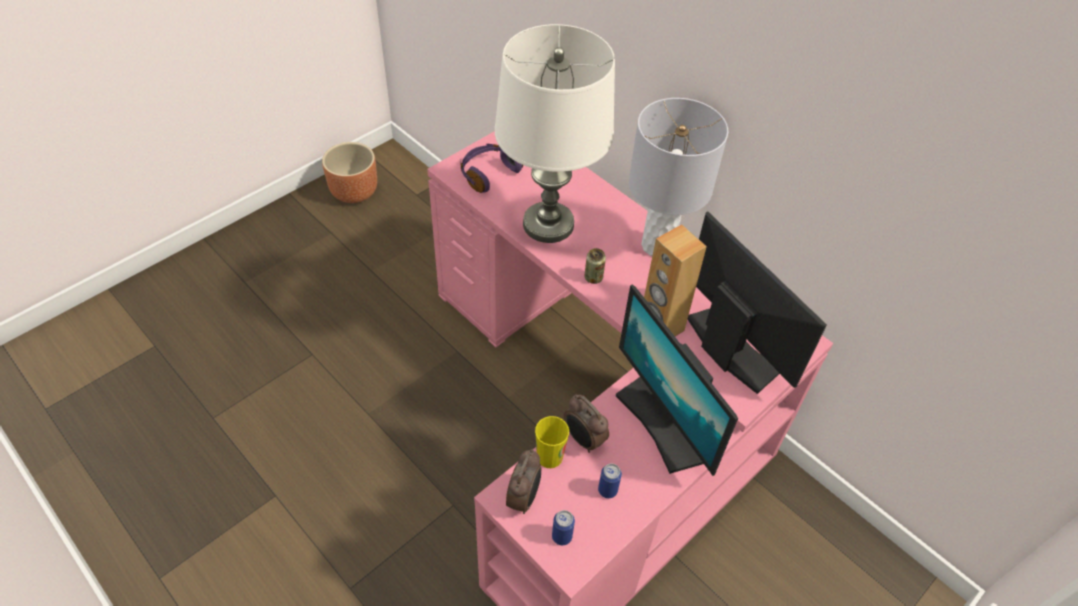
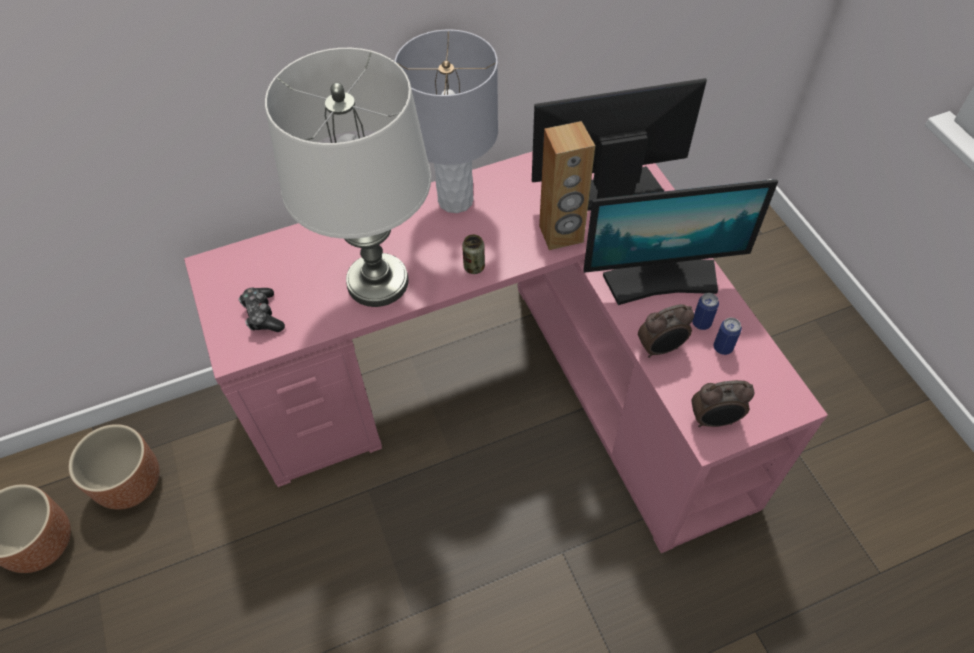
camera: 65 degrees left, 5 degrees up
purple headphones [460,144,523,193] -> game controller [239,288,285,332]
alarm clock [506,449,541,514] -> alarm clock turned 135 degrees clockwise [691,380,754,427]
cup [535,416,569,468] -> none
can [552,510,575,545] -> can moved to [692,293,719,330]
none -> brown planter [69,424,160,510]

